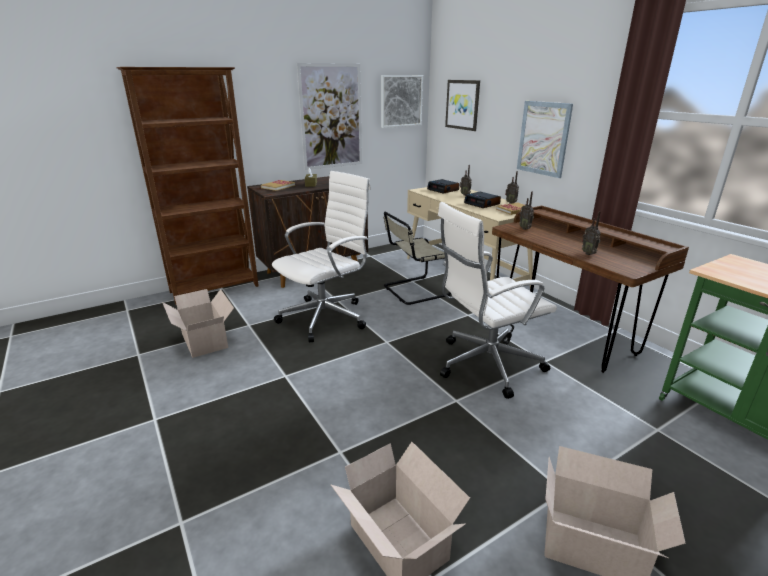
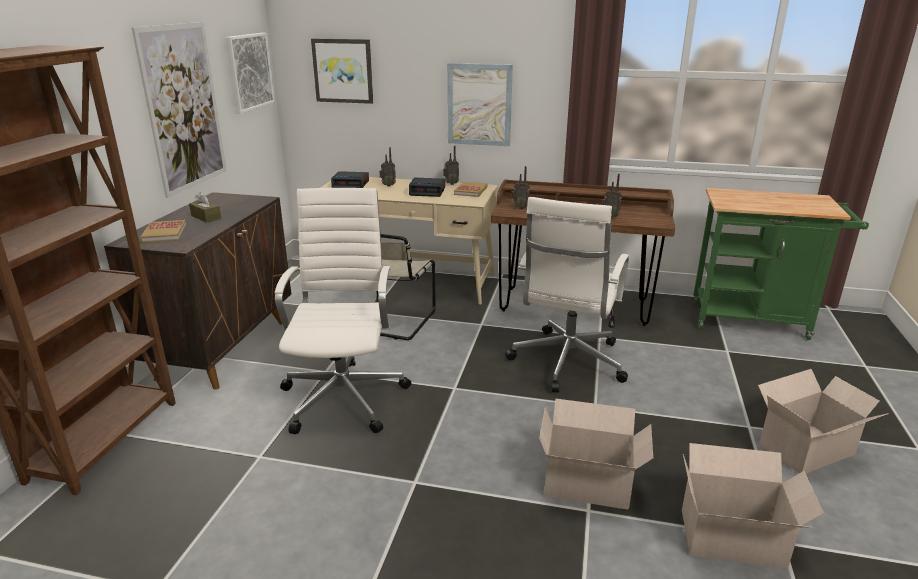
camera: 45 degrees left, 0 degrees up
cardboard box [162,289,234,358] -> cardboard box moved to [539,398,653,510]

